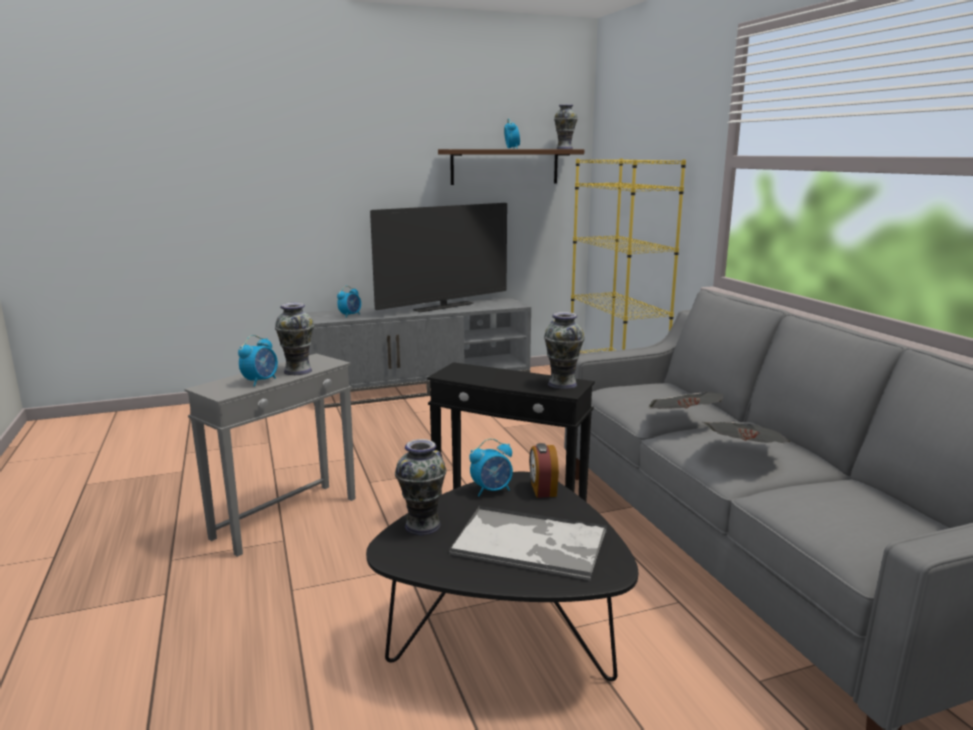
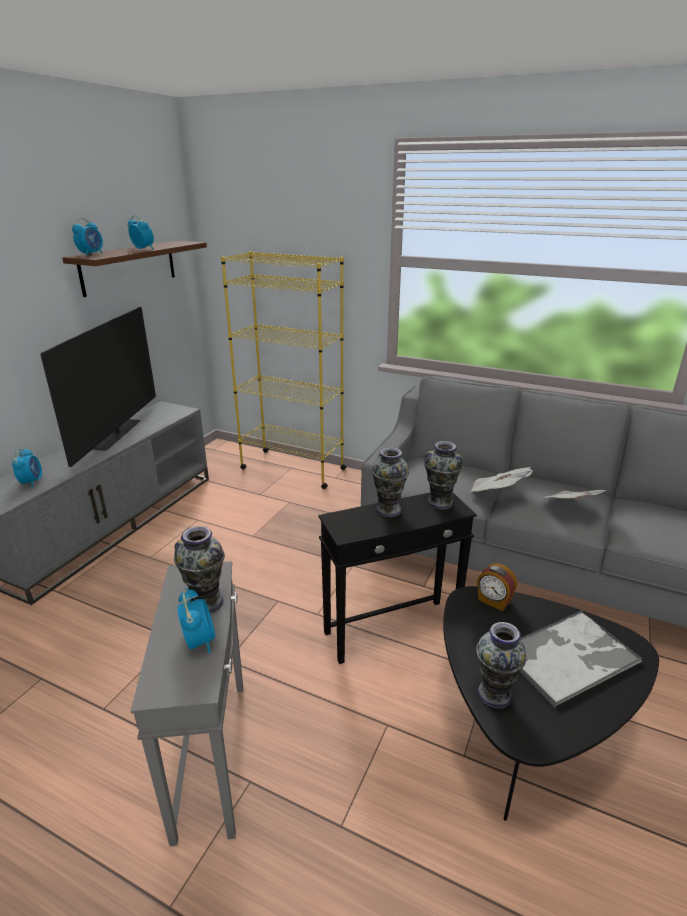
camera: 45 degrees left, 10 degrees up
alarm clock [469,438,513,496] -> alarm clock moved to [72,218,103,256]
vase [554,104,578,149] -> vase moved to [372,447,409,518]

